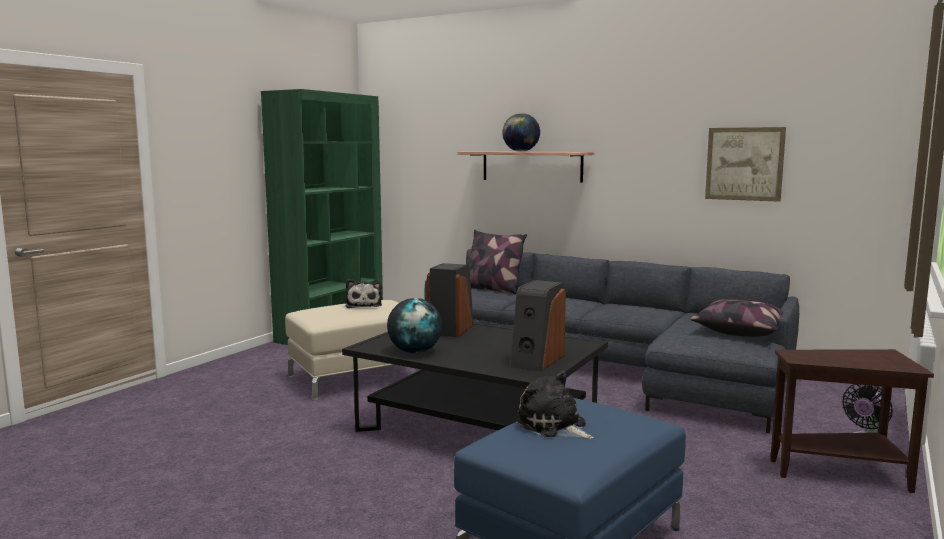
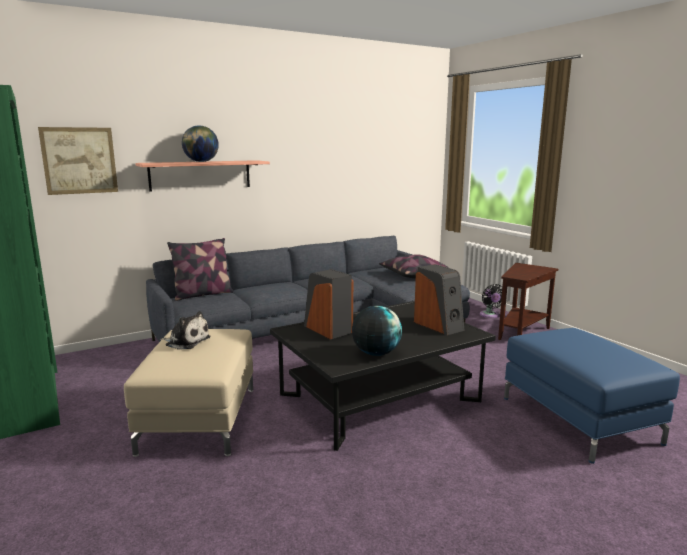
camera: 60 degrees left, 5 degrees up
plush toy [517,371,594,439] -> none
picture [705,127,786,202] -> picture moved to [38,127,118,195]

